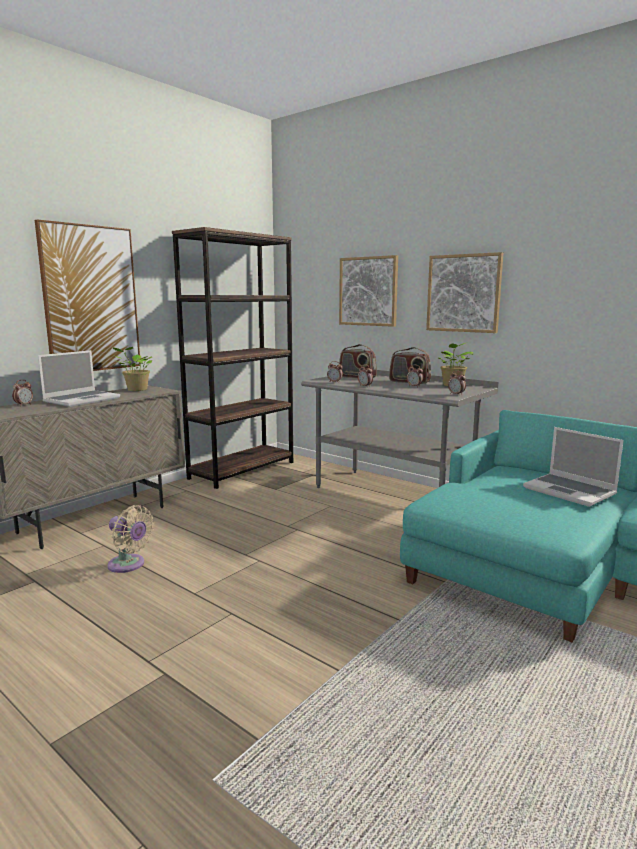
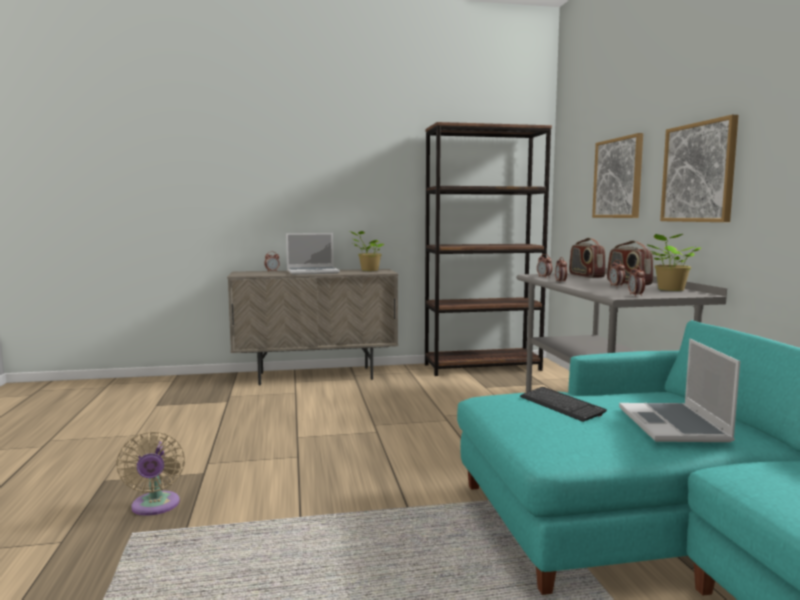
camera: 40 degrees right, 5 degrees down
picture [35,219,140,371] -> none
beige fan [107,505,154,573] -> beige fan moved to [116,431,185,516]
none -> keyboard [520,387,607,422]

